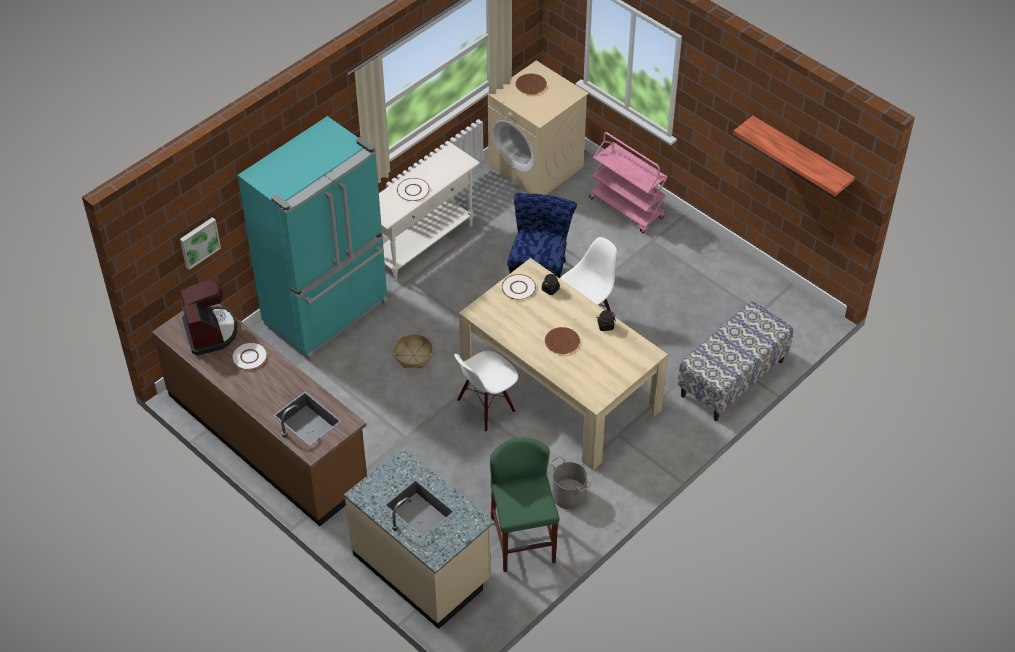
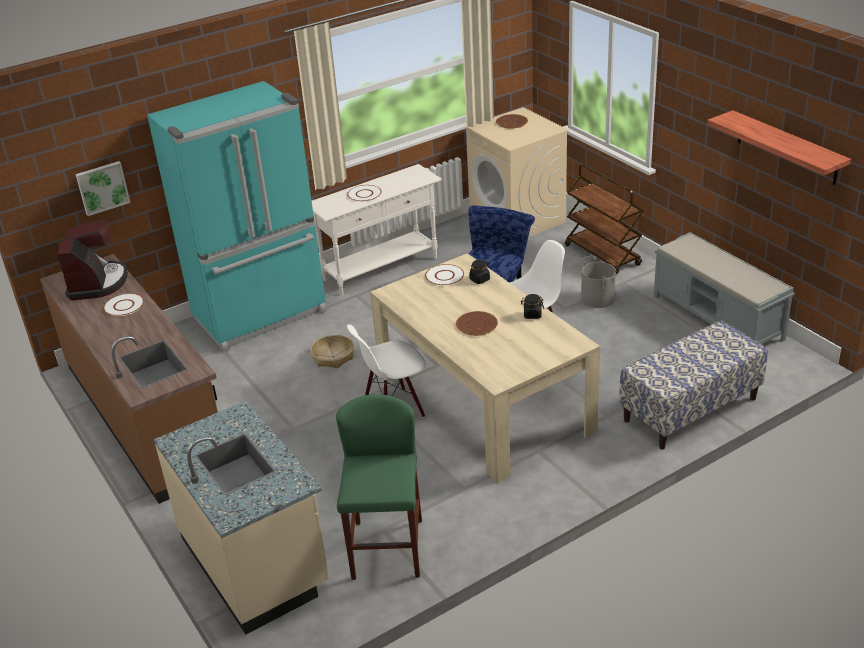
camera: 15 degrees right, 15 degrees down
grey bucket [550,456,591,510] -> grey bucket moved to [580,256,618,308]
pink cart [589,132,668,233] -> brown cart [565,164,643,274]
none -> grey bench [654,232,795,344]

